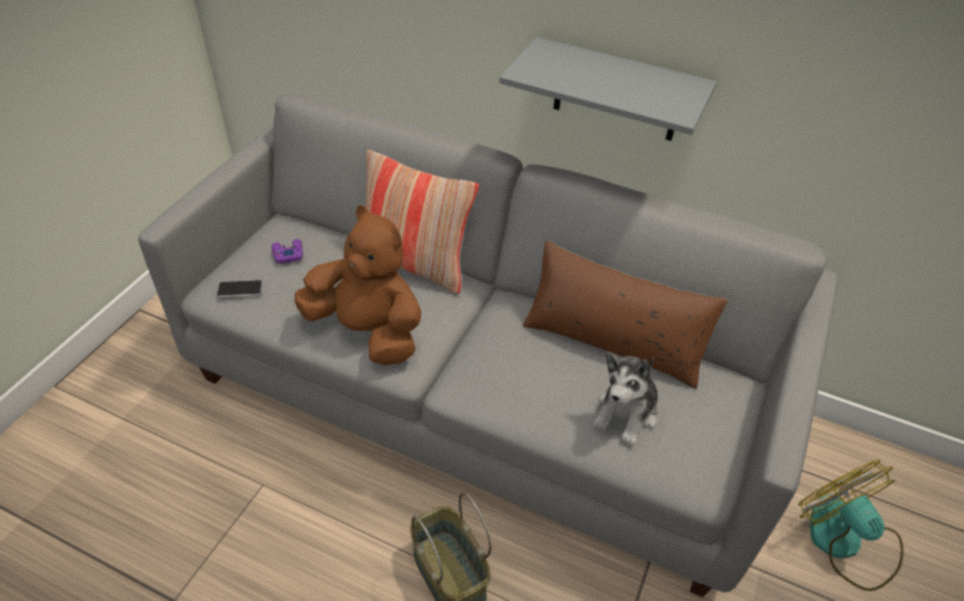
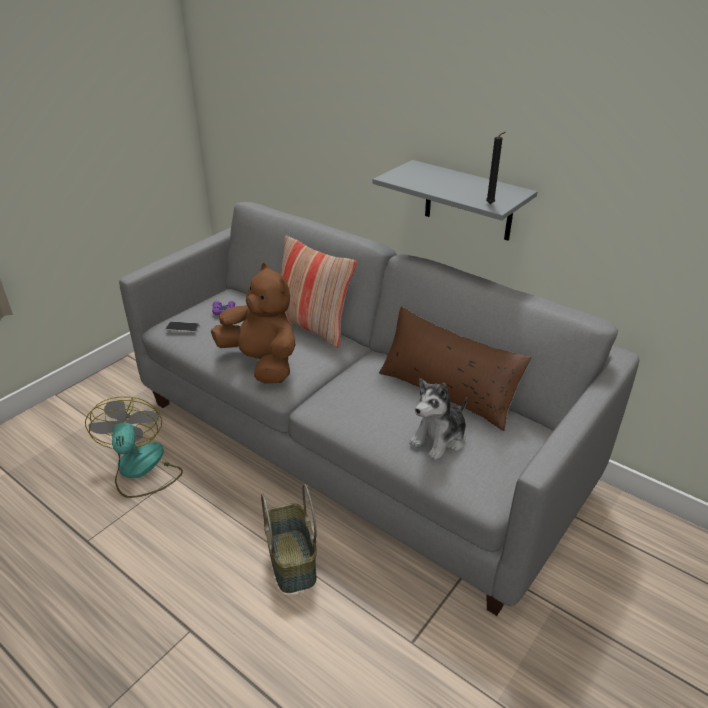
camera: 15 degrees right, 10 degrees down
fan [798,460,903,591] -> fan moved to [85,396,183,498]
none -> black candle [486,132,505,204]

